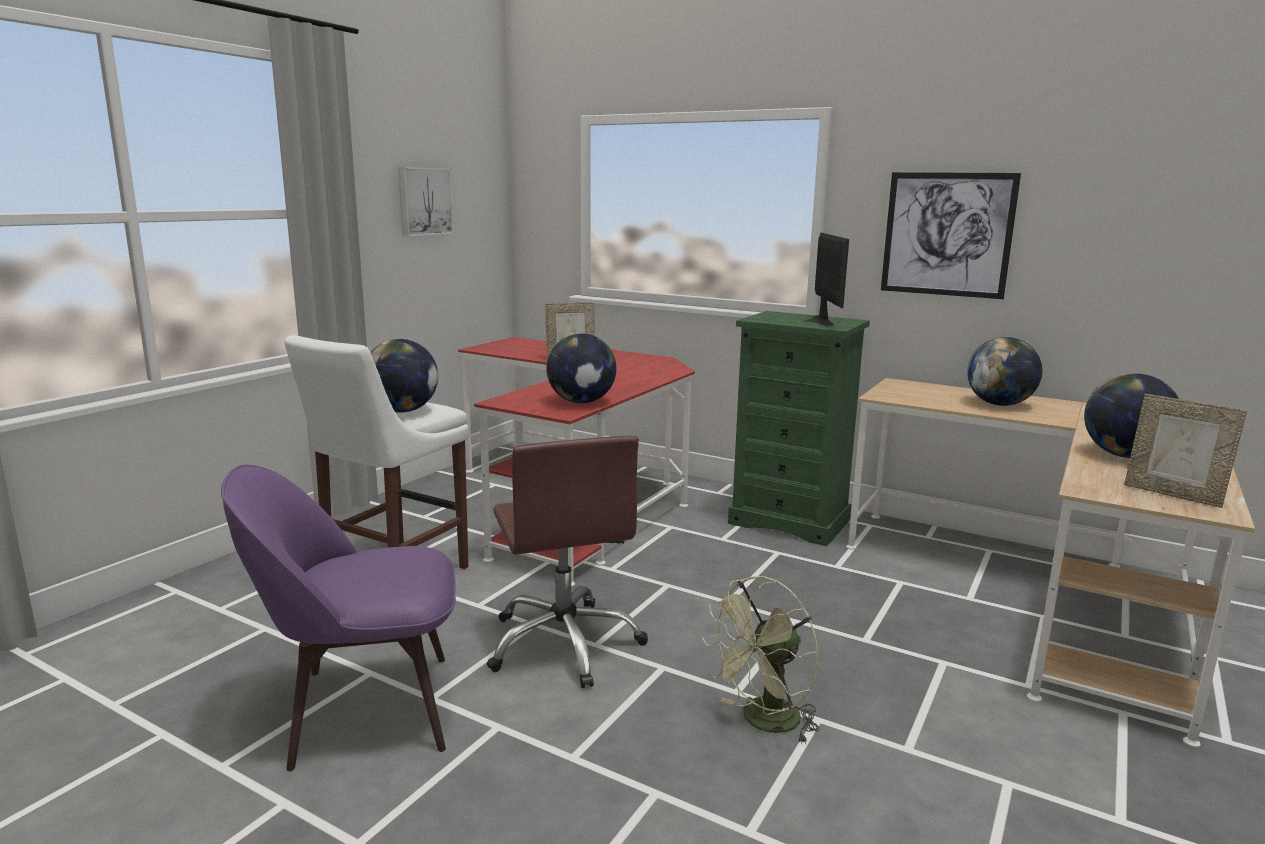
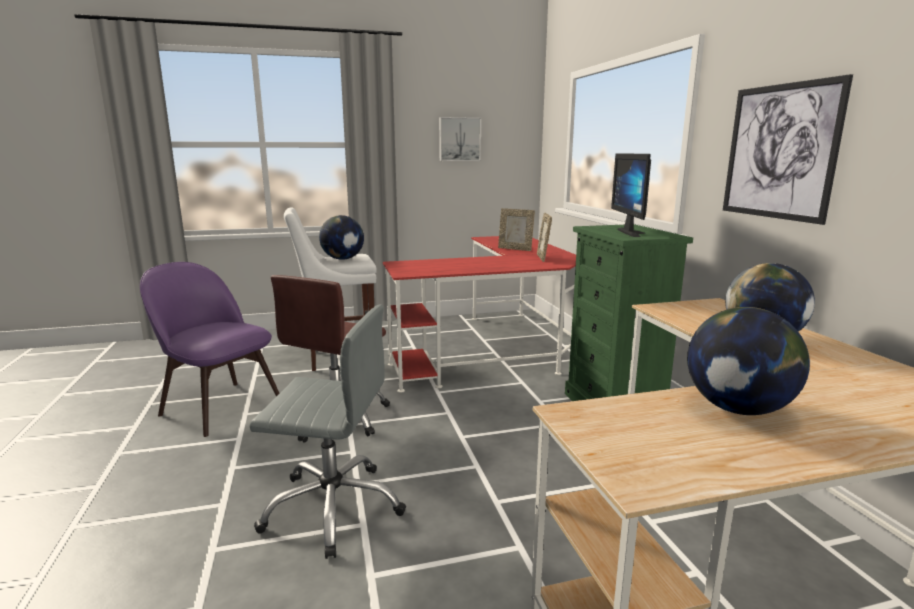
camera: 45 degrees right, 0 degrees up
globe [546,333,616,403] -> none
green fan [702,576,819,744] -> grey office chair [249,305,406,559]
monitor [804,232,849,326] -> monitor turned 135 degrees clockwise [611,153,651,237]
picture frame [1124,394,1247,508] -> picture frame moved to [537,213,552,262]

